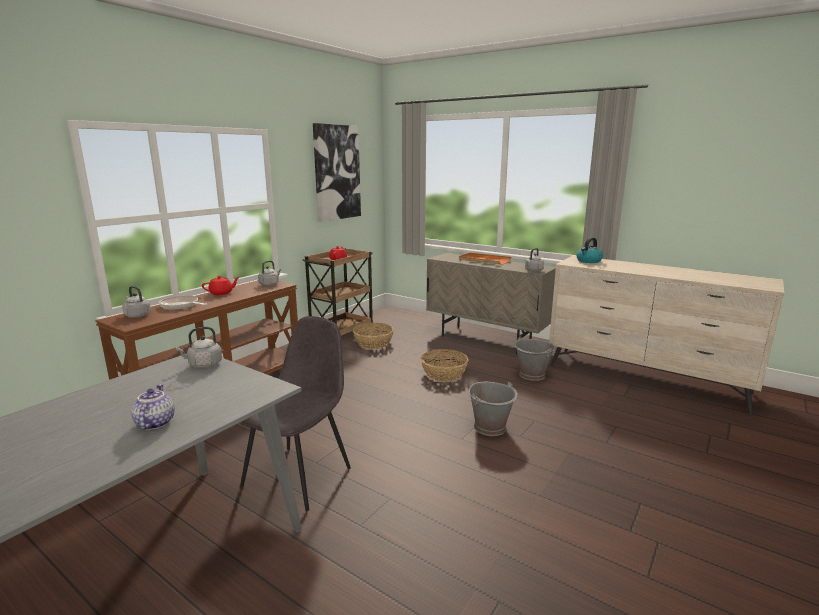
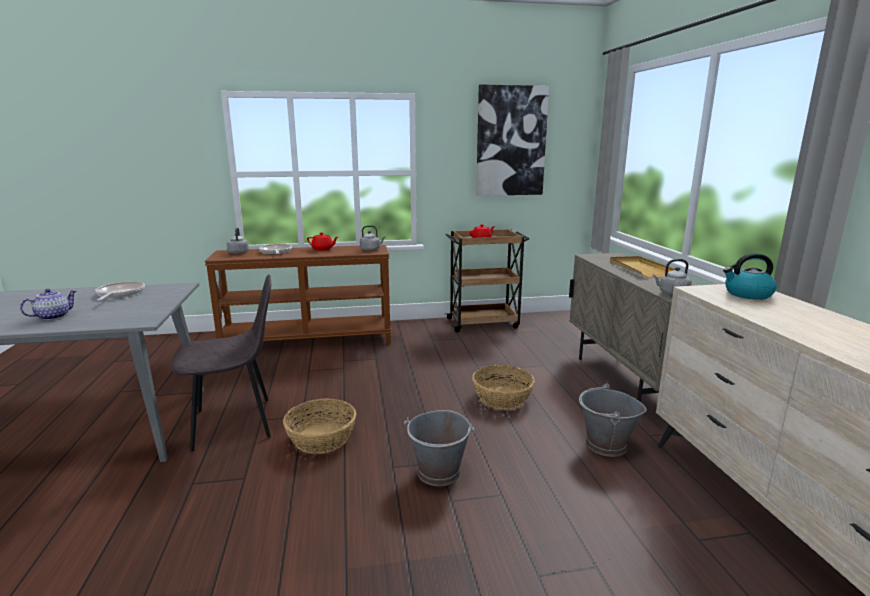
camera: 45 degrees right, 0 degrees up
grey kettle [176,327,222,368] -> none
basket [353,323,394,349] -> basket moved to [283,398,356,454]
orange tray [459,253,511,265] -> beige tray [610,256,675,278]
none -> frying pan [95,281,145,301]

